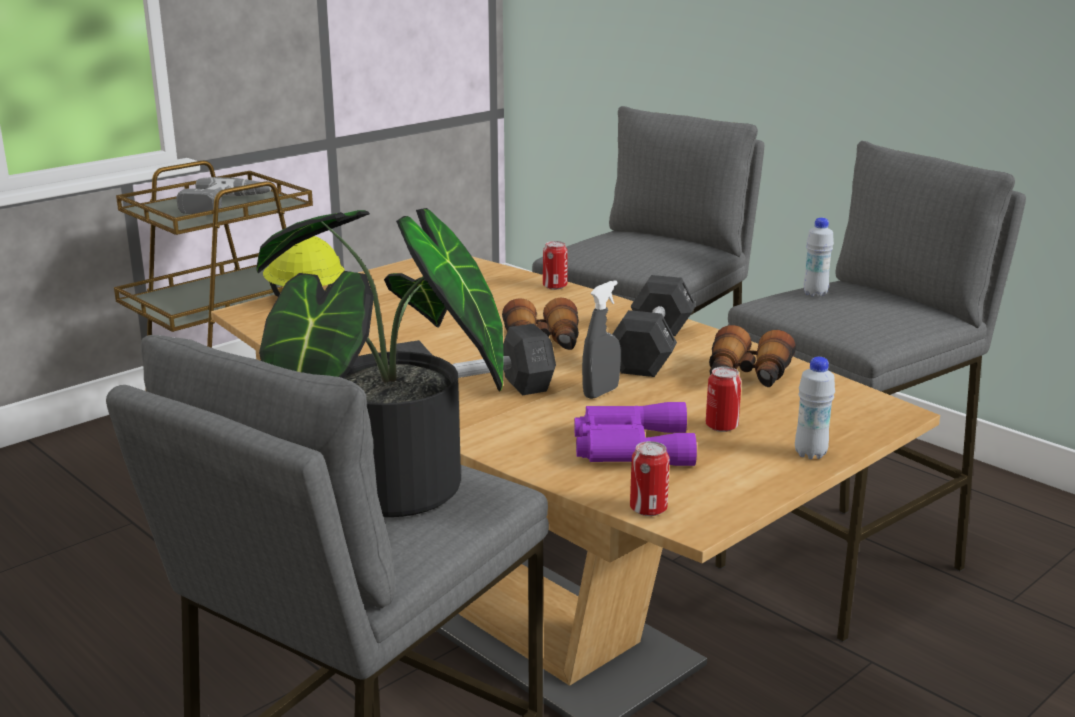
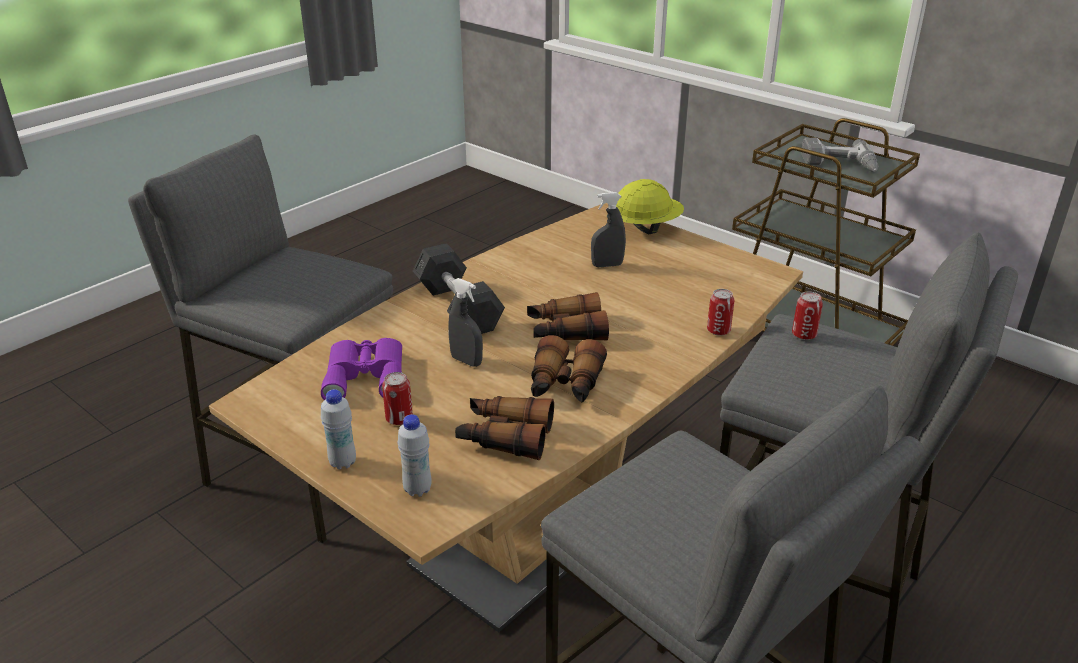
camera: 85 degrees right, 10 degrees up
potted plant [256,208,504,517] -> none
black dumbbell [612,275,696,377] -> binoculars [531,335,607,402]
can [630,441,669,516] -> can moved to [792,292,823,340]
white bottle [803,218,834,297] -> white bottle moved to [397,414,432,497]
none -> grey spray bottle [591,192,626,267]

